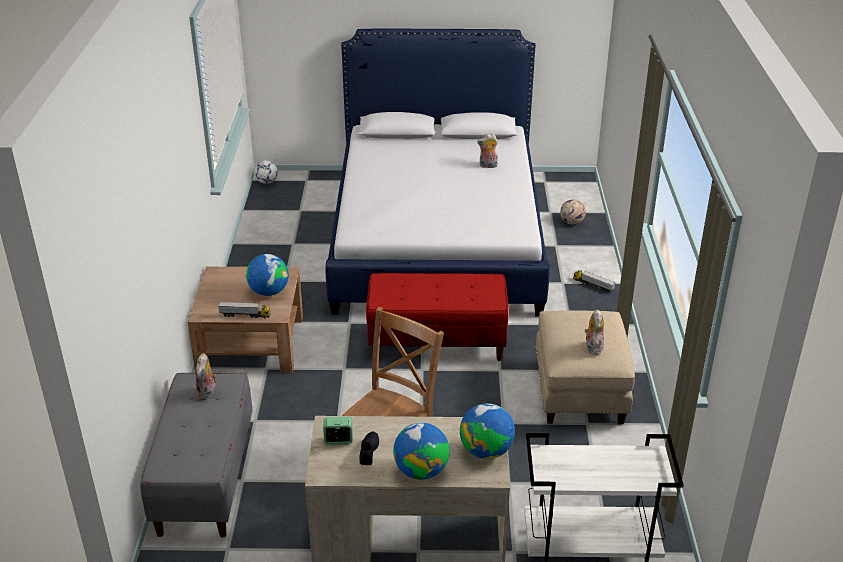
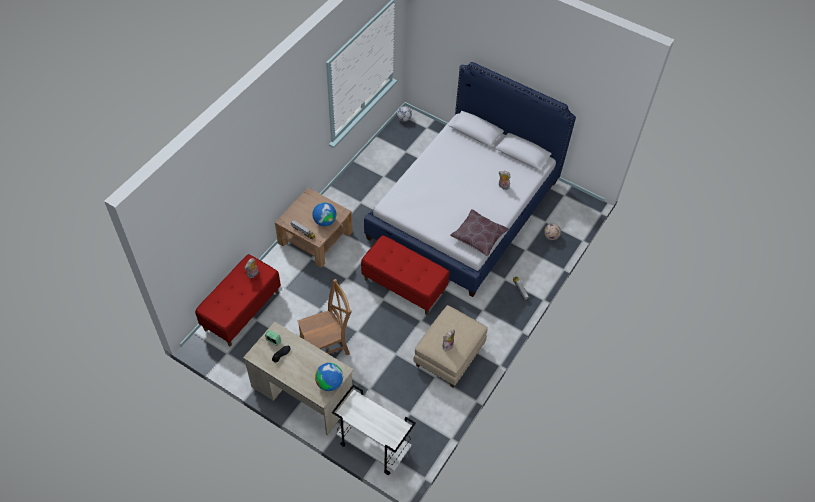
camera: 30 degrees right, 20 degrees up
grey bench [140,373,253,538] -> red bench [195,254,281,346]
globe [393,423,450,480] -> none
none -> brown pillow [450,209,509,256]

